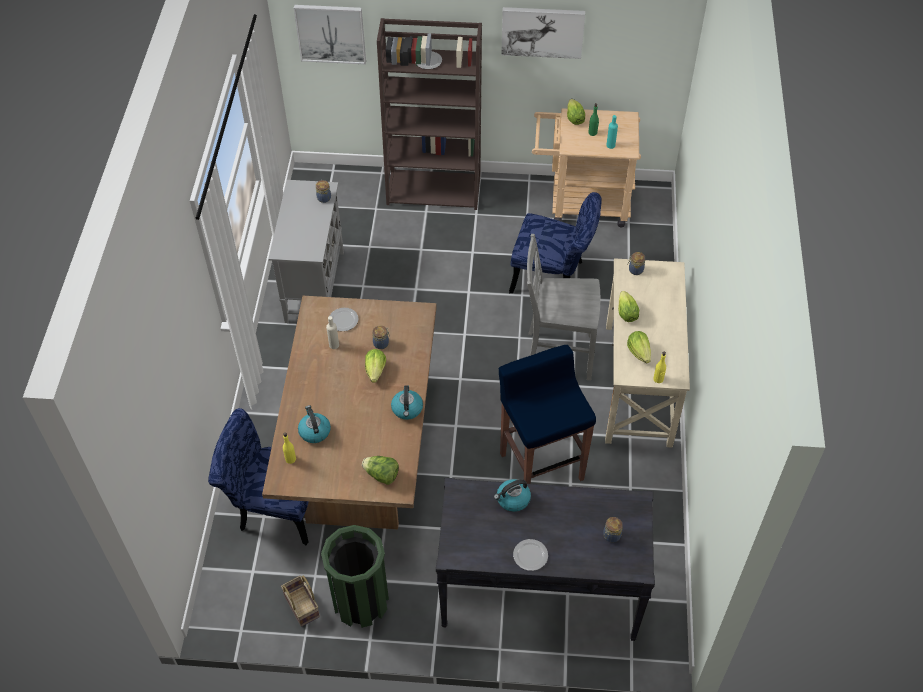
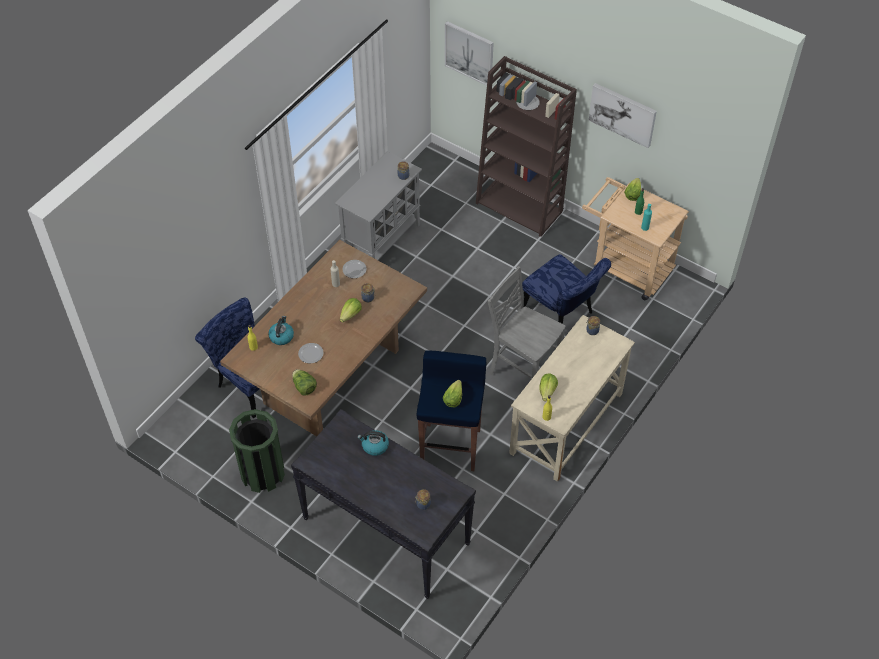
camera: 30 degrees right, 0 degrees up
basket [281,576,320,627] -> none
kettle [391,385,423,420] -> none
plate [513,539,548,571] -> plate moved to [298,343,324,363]
lettuce [618,291,639,322] -> lettuce moved to [443,380,462,407]

